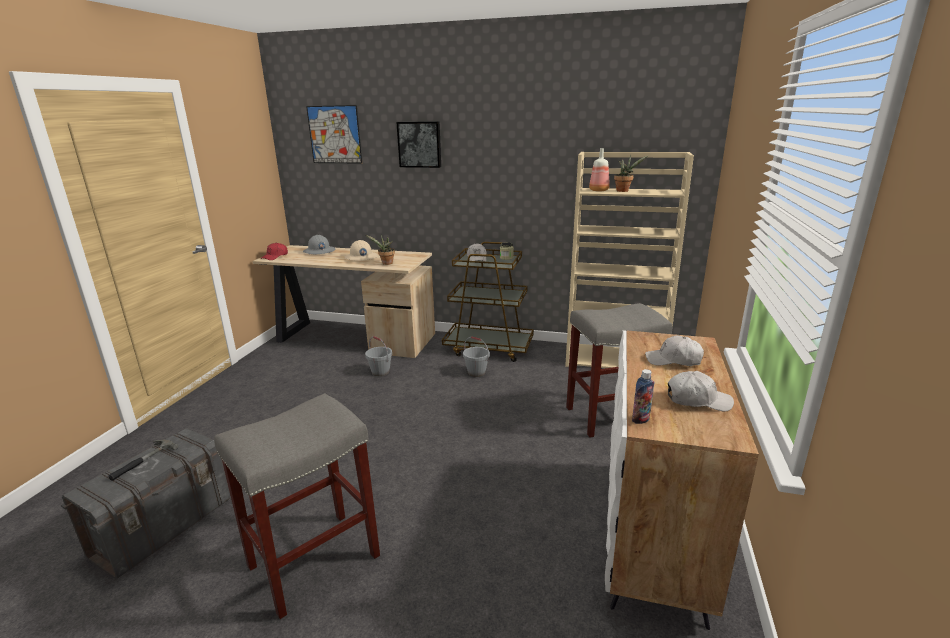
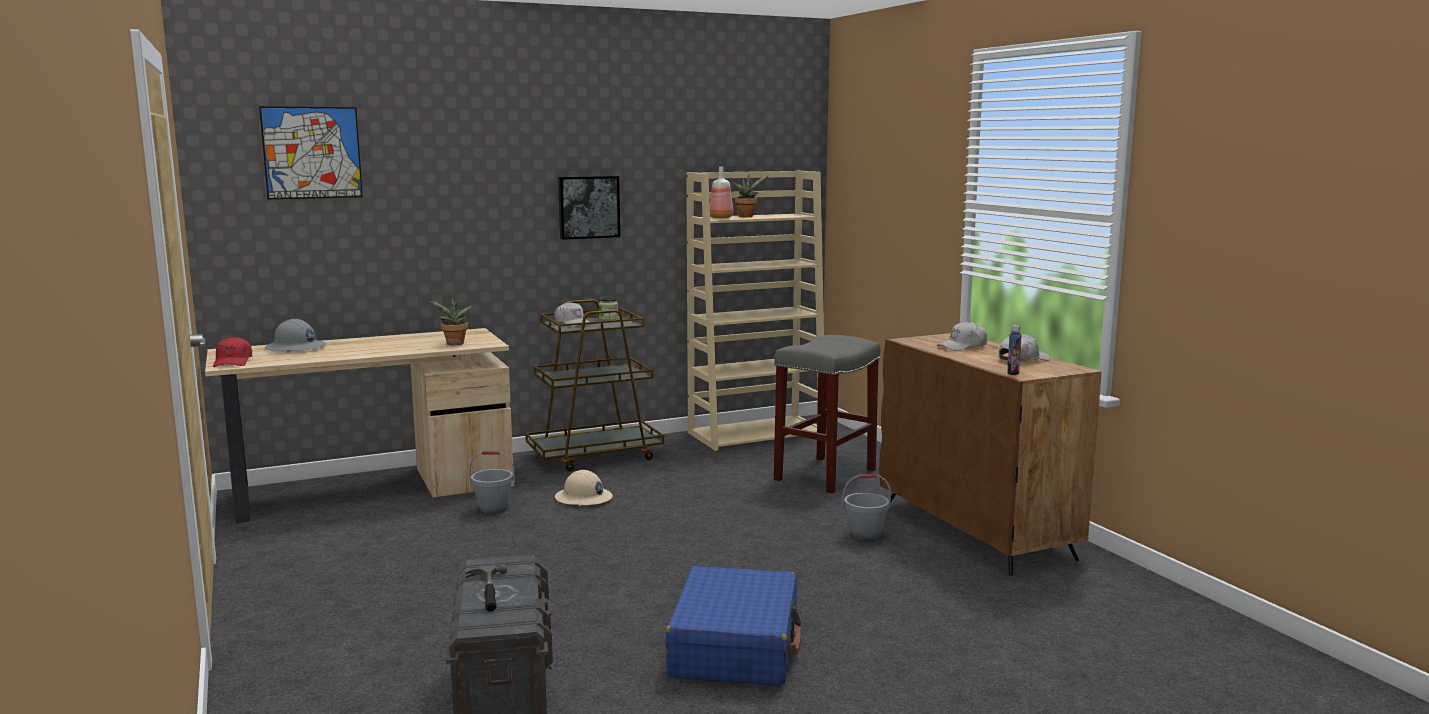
camera: 40 degrees left, 10 degrees down
grey stool [214,393,380,619] -> blue suitcase [666,566,801,687]
beige hard hat [345,240,378,261] -> beige hard hat moved to [555,470,613,506]
picture [396,121,441,168] -> picture moved to [558,176,620,240]
grey bucket [463,336,490,377] -> grey bucket moved to [842,474,891,542]
white cabinet [605,330,759,630] -> brown cabinet [879,333,1102,576]

